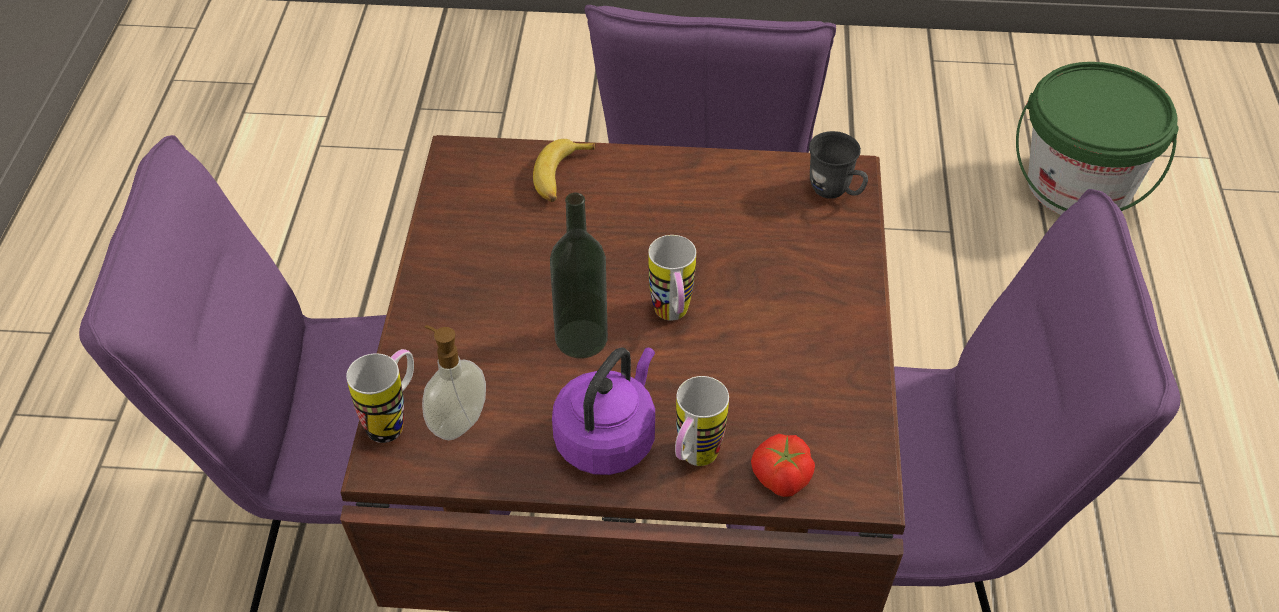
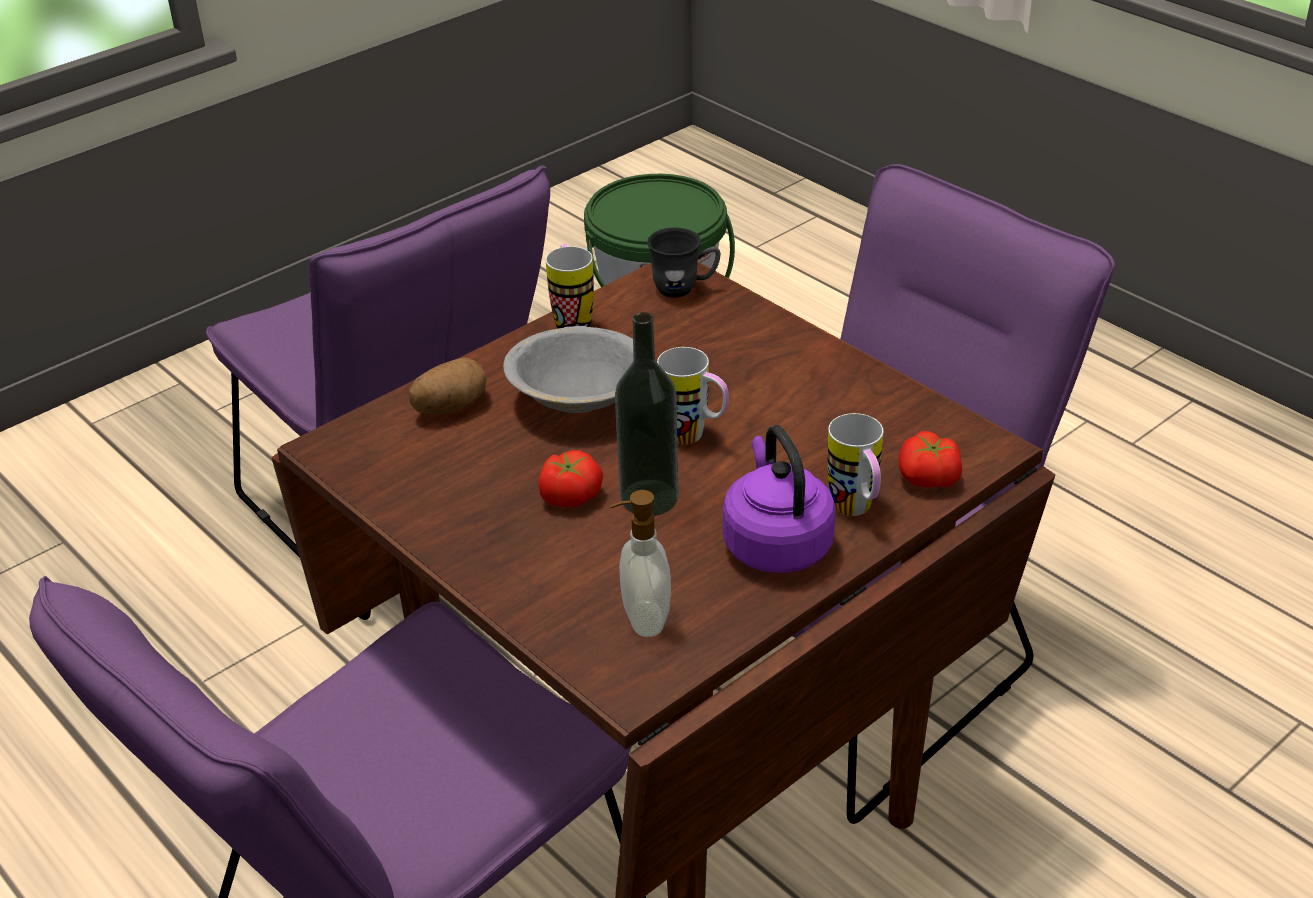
camera: 45 degrees left, 10 degrees down
mug [346,349,414,443] -> mug moved to [546,244,594,329]
banana [533,139,596,202] -> potato [409,358,487,414]
none -> grey bowl [503,326,633,413]
none -> tomato [538,450,603,508]

